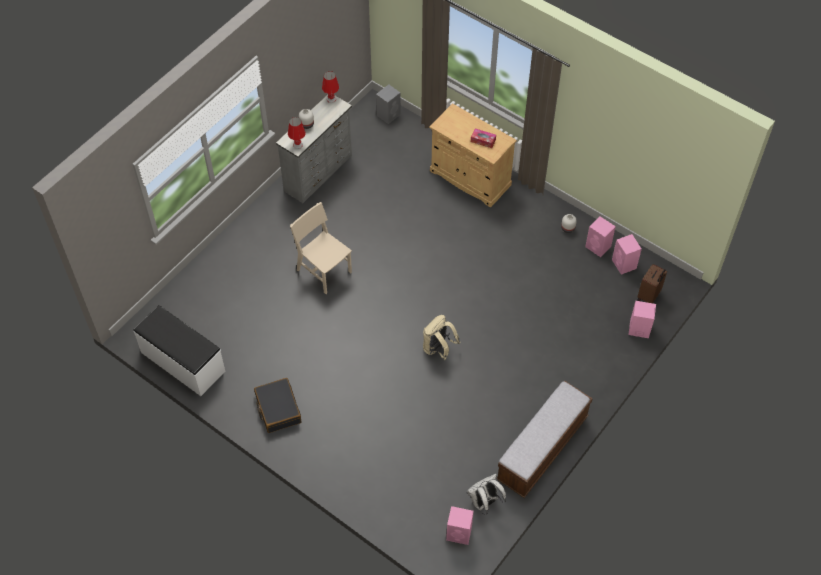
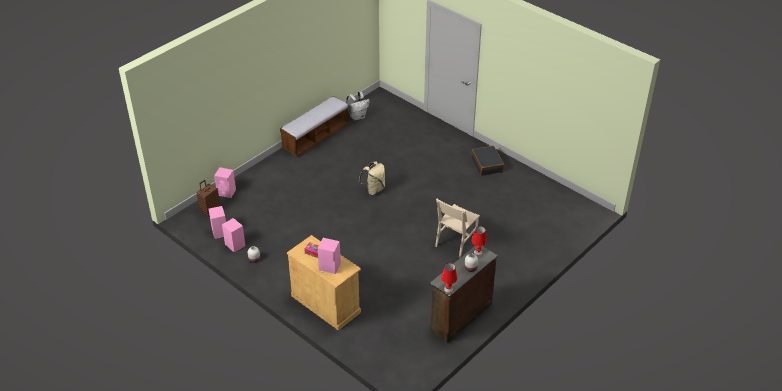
camera: 175 degrees left, 15 degrees down
white bench [134,305,225,396] -> none
grey dresser [276,95,352,203] -> brown dresser [430,246,498,343]
beige chair [290,202,352,294] -> beige chair turned 75 degrees clockwise [435,199,480,257]
grey speaker [376,84,401,124] -> none
pink speaker [446,506,474,545] -> pink speaker moved to [318,238,341,274]

